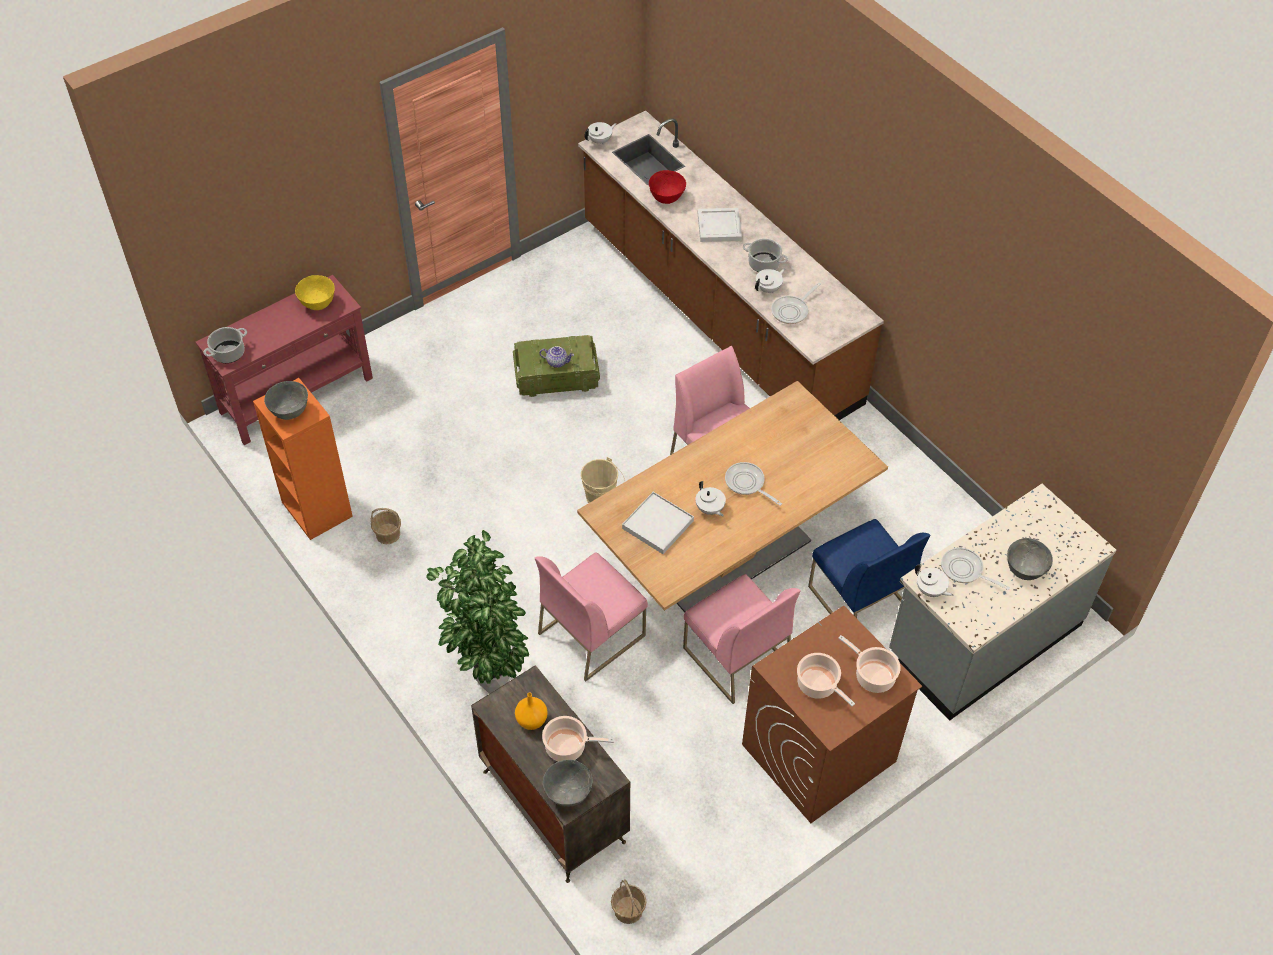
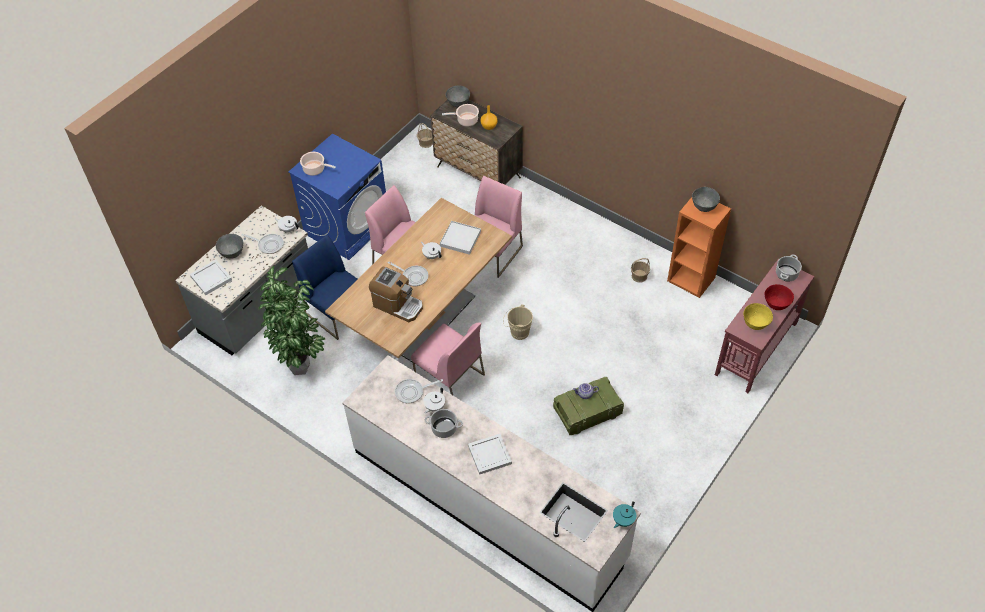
camera: 165 degrees right, 0 degrees up
potted plant [426,530,529,694] -> potted plant moved to [259,266,325,375]
brown counter [578,111,884,420] -> white counter [342,355,641,612]
white teapot [584,122,617,145] -> turquoise teapot [613,501,636,528]
red bowl [649,170,686,204] -> red bowl moved to [764,284,794,310]
brown washing machine [742,605,922,823] -> blue washing machine [288,133,386,260]
frying pan [771,282,821,324] -> frying pan turned 135 degrees counterclockwise [395,379,443,404]
cooking pot [797,653,855,707] -> none
none -> white tray [190,260,232,295]
none -> coffee machine [369,267,423,322]

